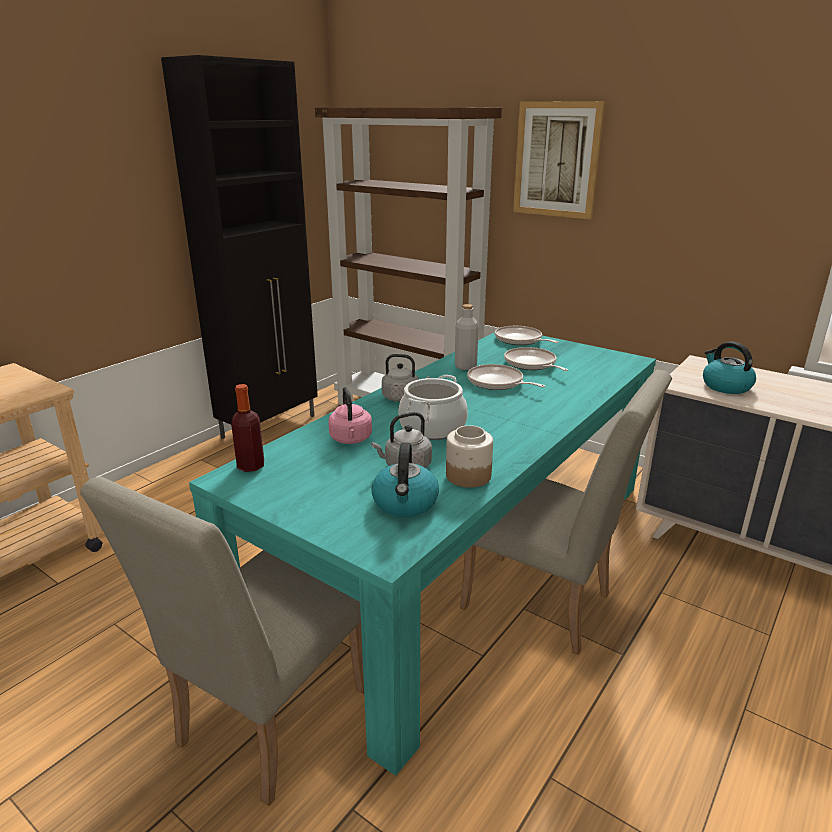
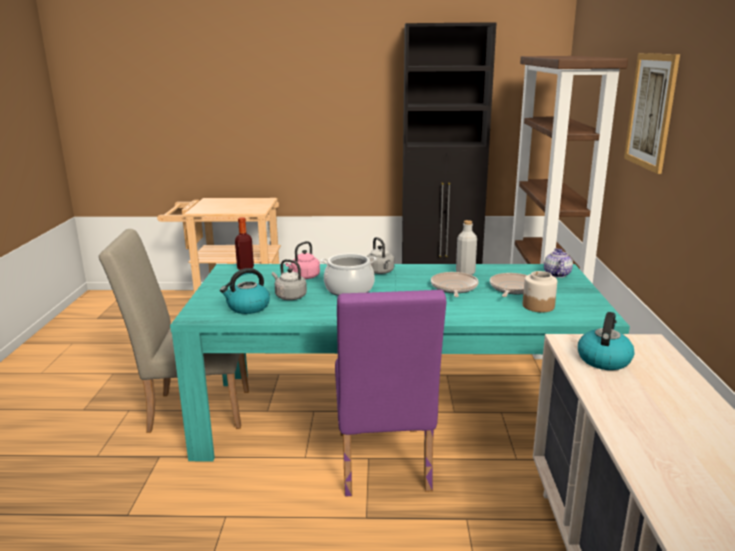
camera: 55 degrees right, 5 degrees down
jar [446,425,493,488] -> jar moved to [523,271,557,312]
beige chair [460,370,672,655] -> purple chair [335,290,447,497]
frying pan [495,326,559,345] -> teapot [544,248,573,278]

